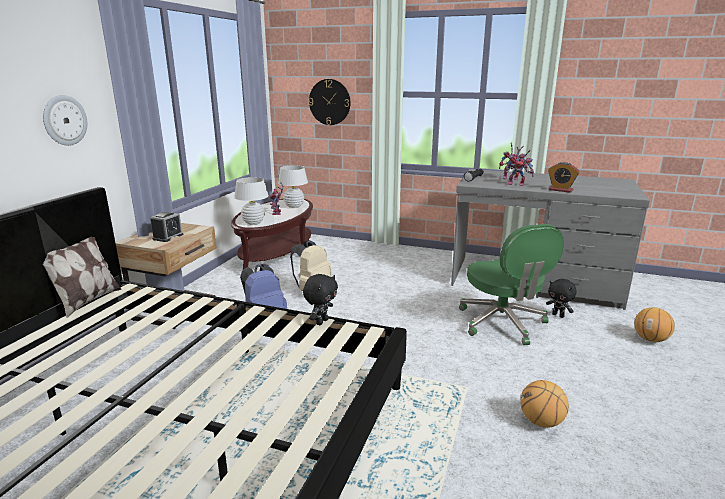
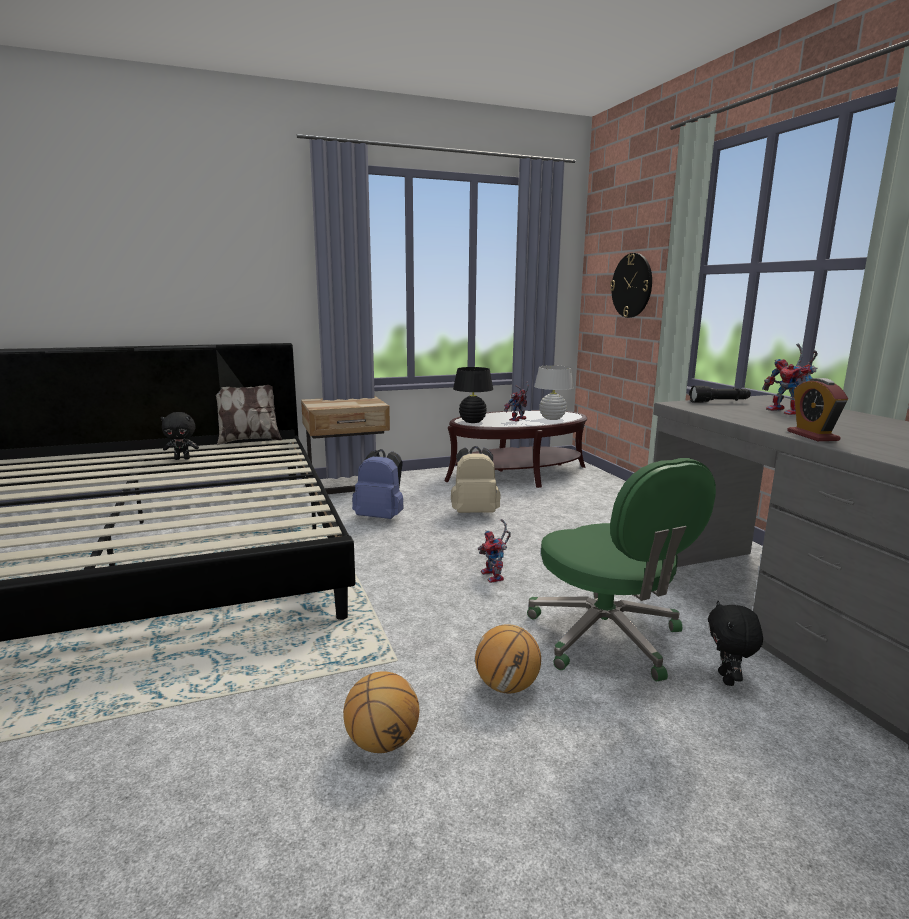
camera: 50 degrees right, 5 degrees down
wall clock [43,95,87,146] -> none
alarm clock [150,212,184,242] -> none
white table lamp [234,177,269,225] -> black table lamp [453,367,493,423]
black plush toy [303,274,338,325] -> black plush toy moved to [161,412,199,460]
green office chair [459,224,564,345] -> green office chair turned 60 degrees counterclockwise [527,458,716,681]
toy robot [504,146,534,186] -> toy robot moved to [478,519,511,583]
basketball [634,307,675,342] -> basketball moved to [475,624,541,693]

